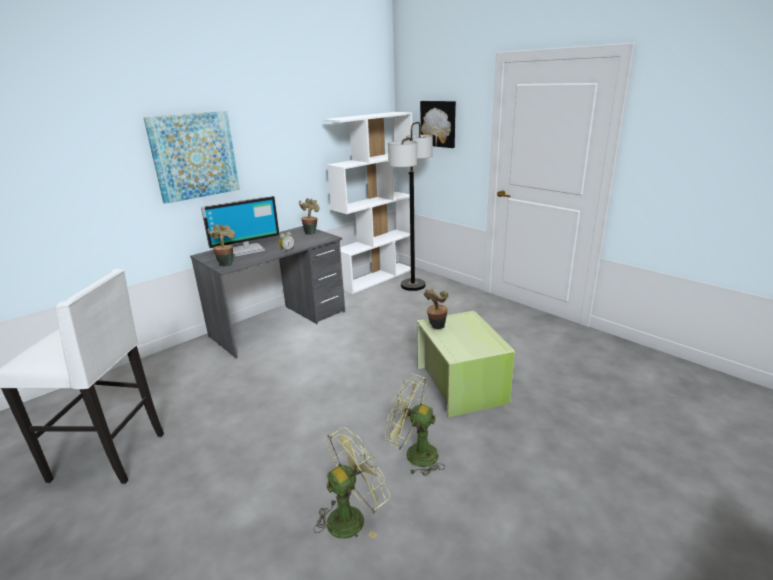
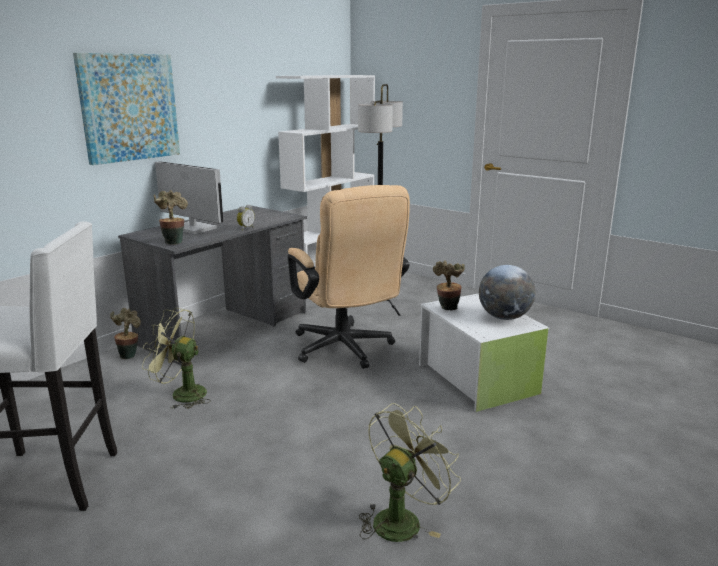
camera: 10 degrees left, 5 degrees down
monitor [201,196,280,257] -> monitor turned 105 degrees counterclockwise [155,161,224,234]
potted plant [299,198,320,235] -> potted plant moved to [110,308,141,359]
green fan [385,374,445,476] -> green fan moved to [142,308,211,409]
green storage box [417,311,516,417] -> white storage box [419,294,549,412]
picture [420,101,456,148] -> none
none -> beige office chair [288,185,410,369]
none -> globe [479,265,535,320]

